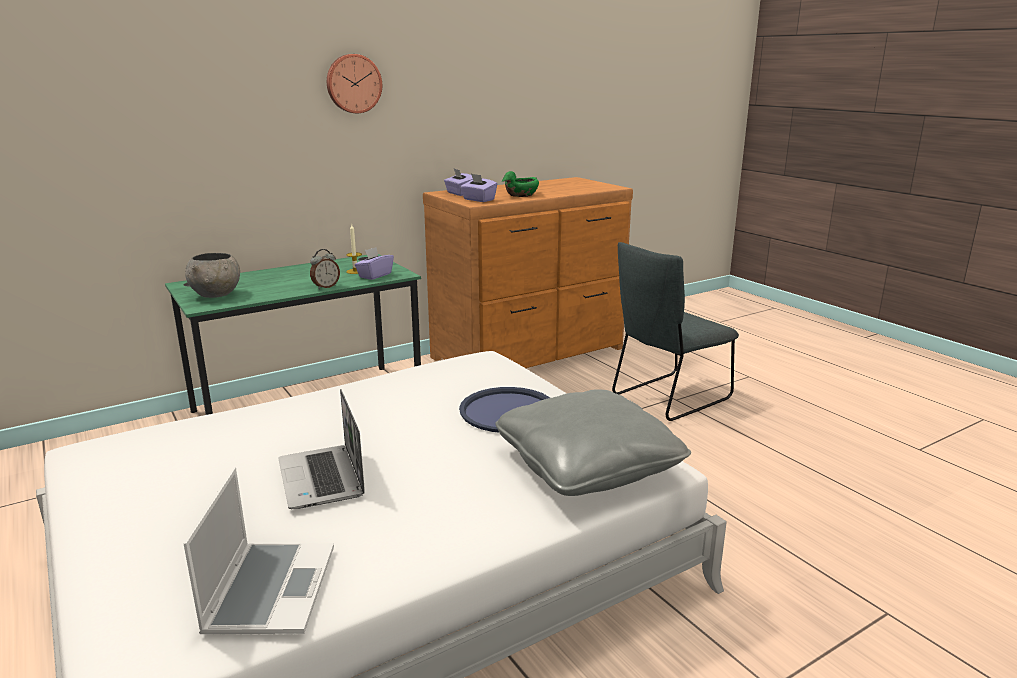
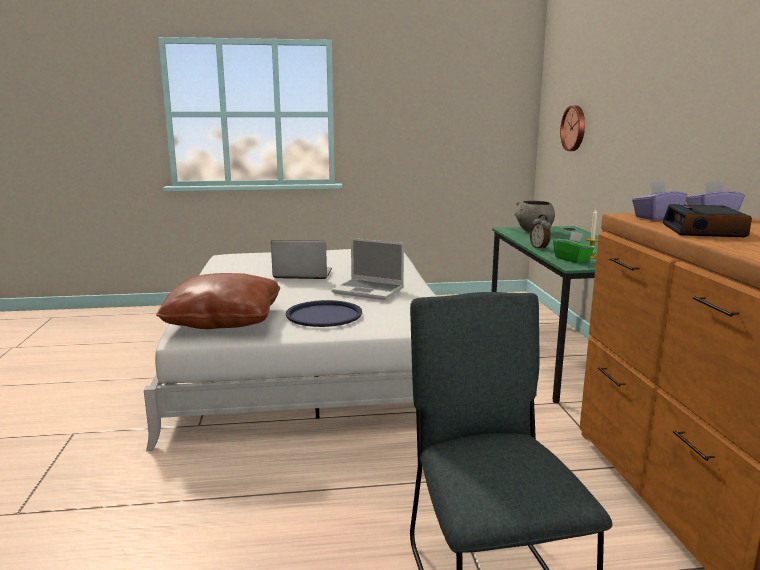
camera: 115 degrees right, 5 degrees down
laptop [184,467,334,634] -> laptop moved to [332,238,404,300]
wall clock [327,54,382,113] -> wall clock moved to [560,105,585,151]
purple tissue box [355,247,394,280] -> green tissue box [553,231,594,263]
grey pillow [495,389,691,496] -> brown pillow [156,273,280,329]
green bowl [502,171,539,197] -> alarm clock [663,204,752,237]

